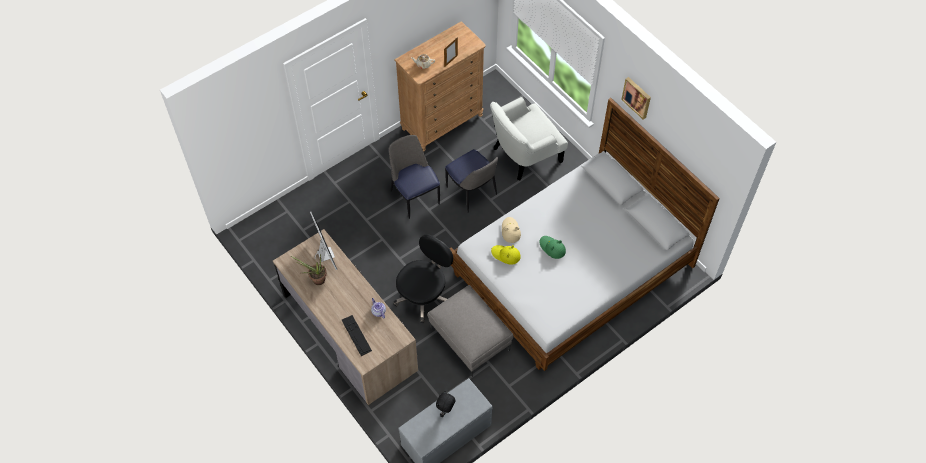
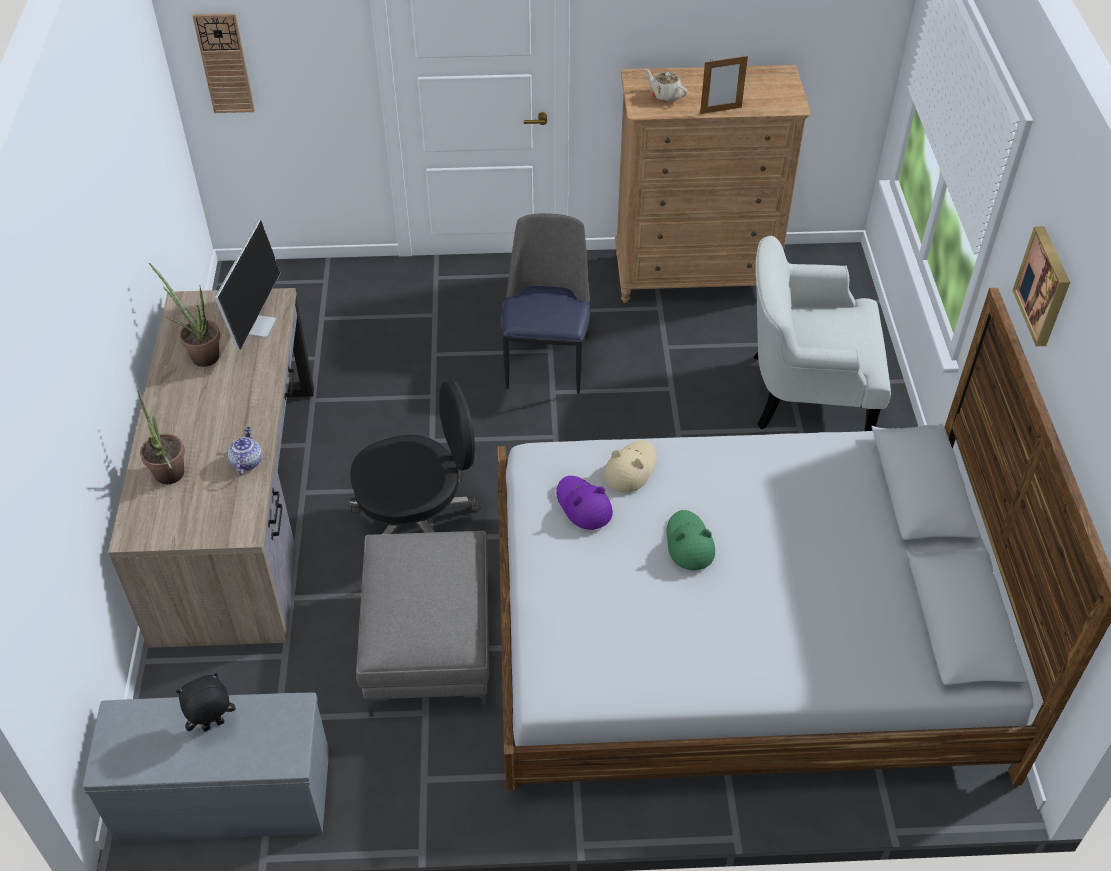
camera: 35 degrees right, 10 degrees down
keyboard [342,315,372,356] -> potted plant [137,391,185,484]
chair [445,149,498,213] -> none
yellow hat [491,245,521,265] -> purple hat [556,476,613,530]
none -> wall clock [193,13,255,113]

